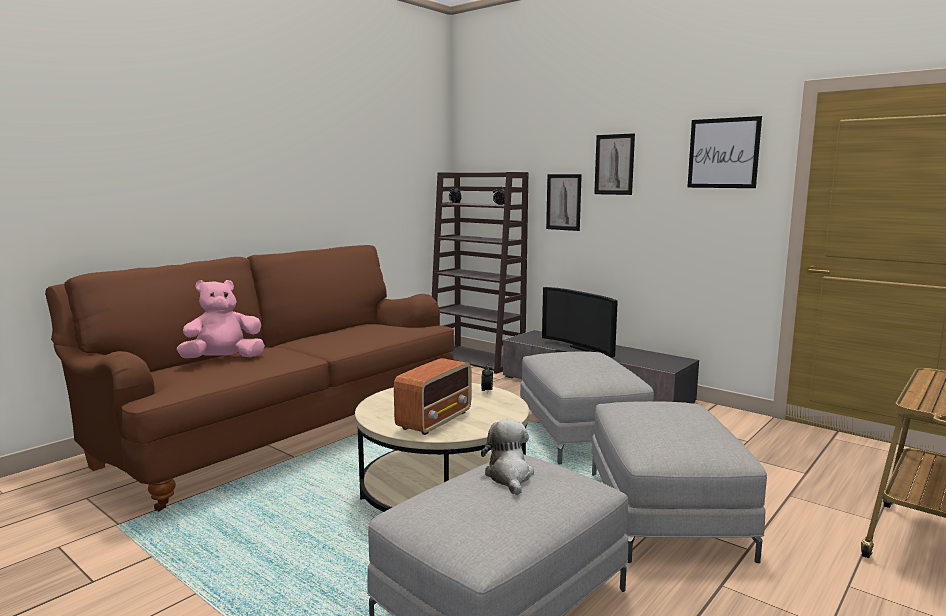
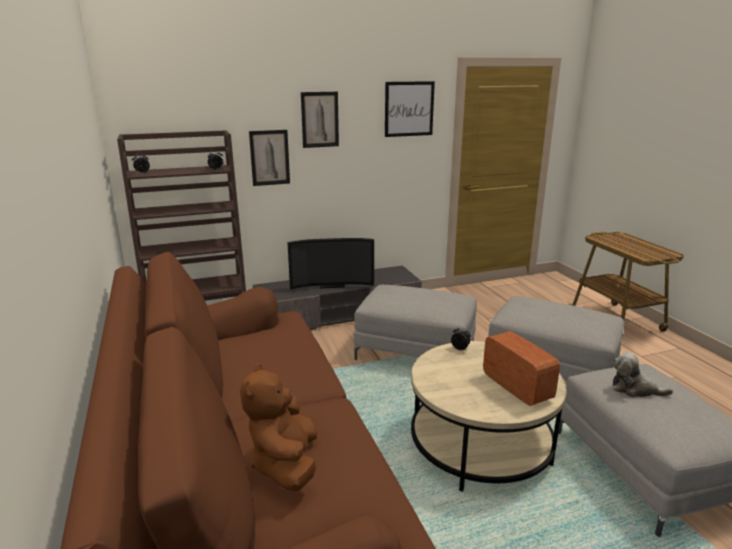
camera: 60 degrees left, 10 degrees up
pink plush toy [177,280,265,358] -> brown plush toy [240,363,318,492]

